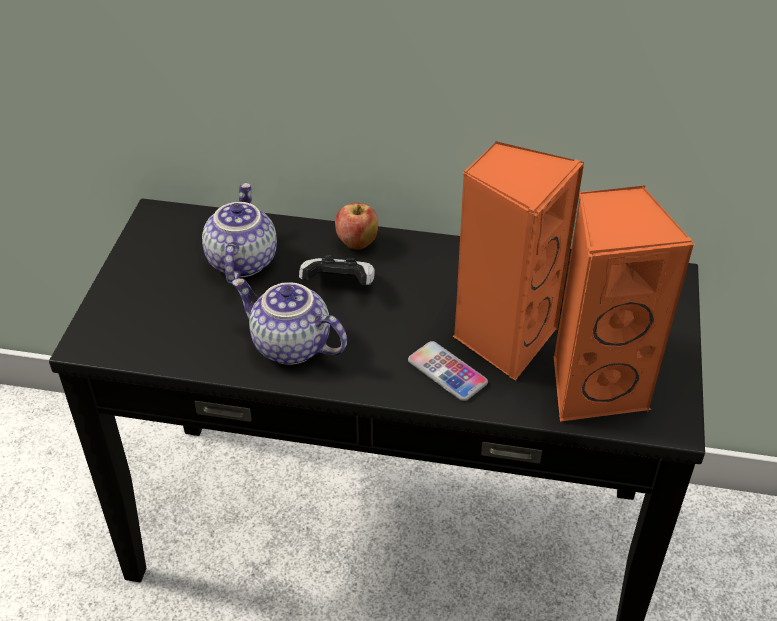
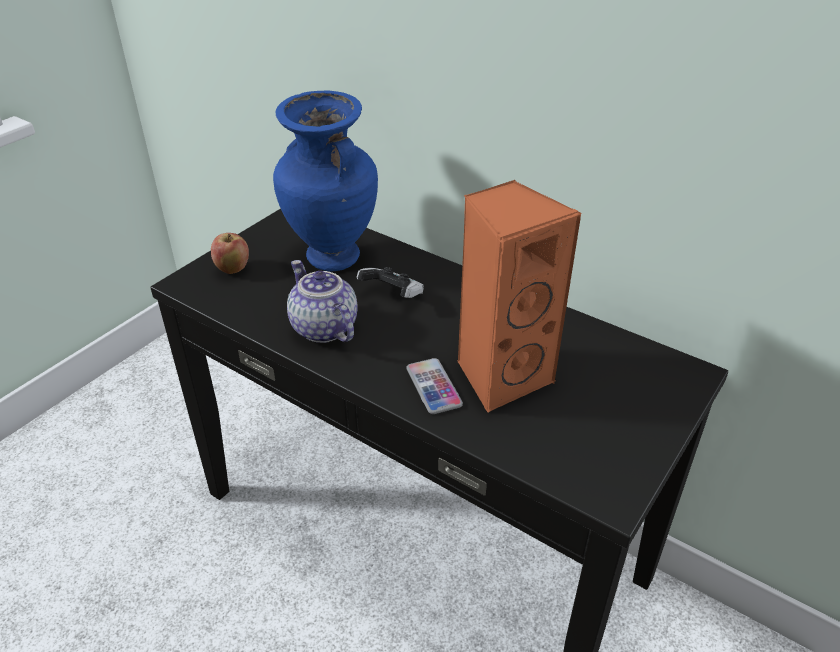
camera: 25 degrees right, 5 degrees down
teapot [202,183,277,284] -> blue vase [273,90,378,271]
apple [335,203,378,250] -> apple moved to [211,233,249,274]
orange speaker [554,185,695,422] -> none

